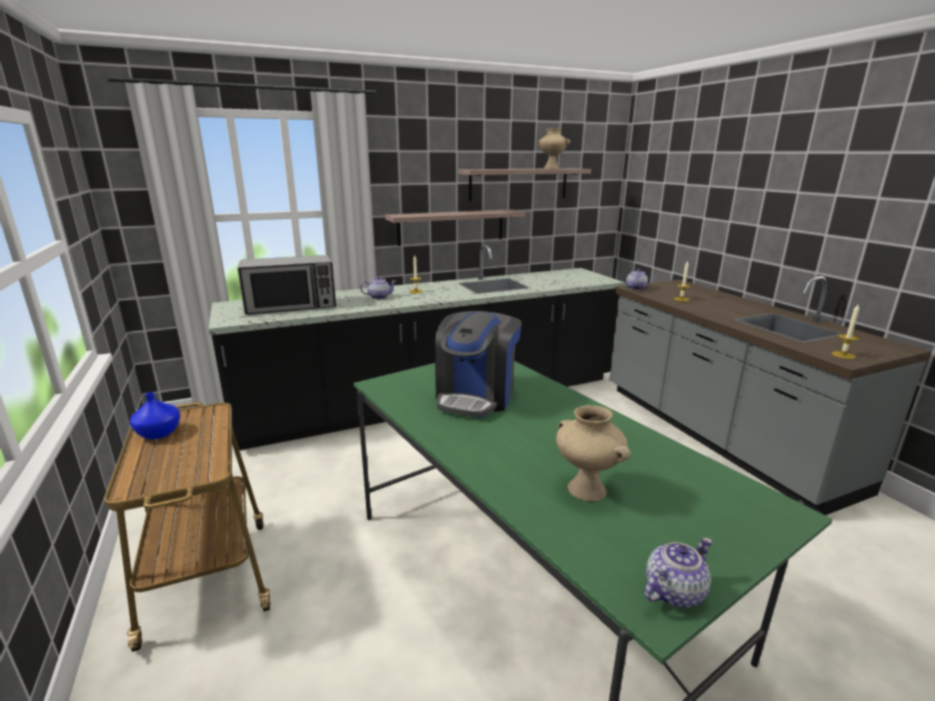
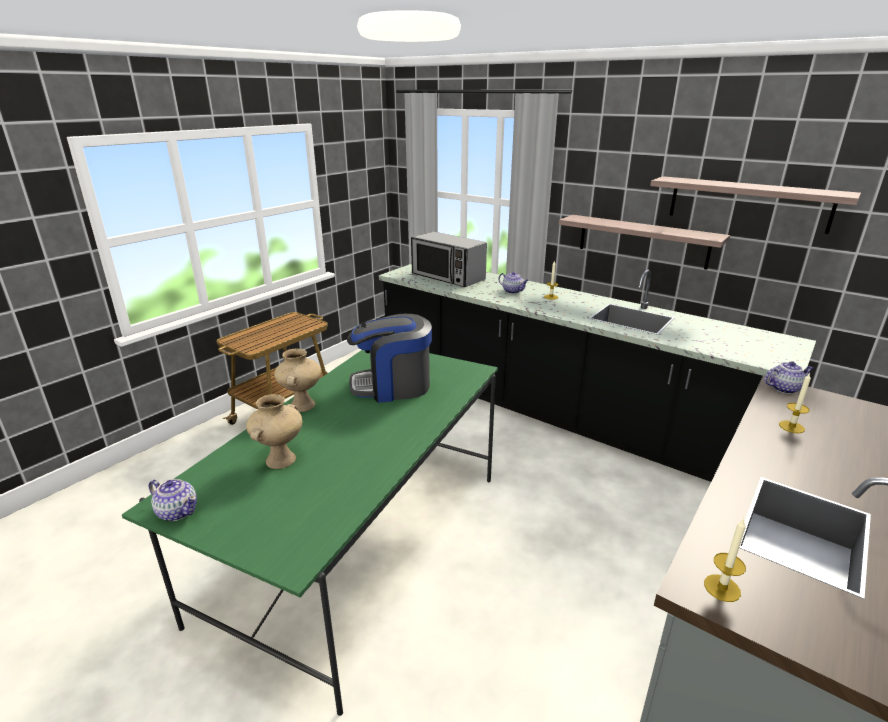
camera: 60 degrees right, 5 degrees up
blue vase [130,392,180,440] -> none
beige vase [537,128,570,169] -> beige vase moved to [274,349,321,412]

